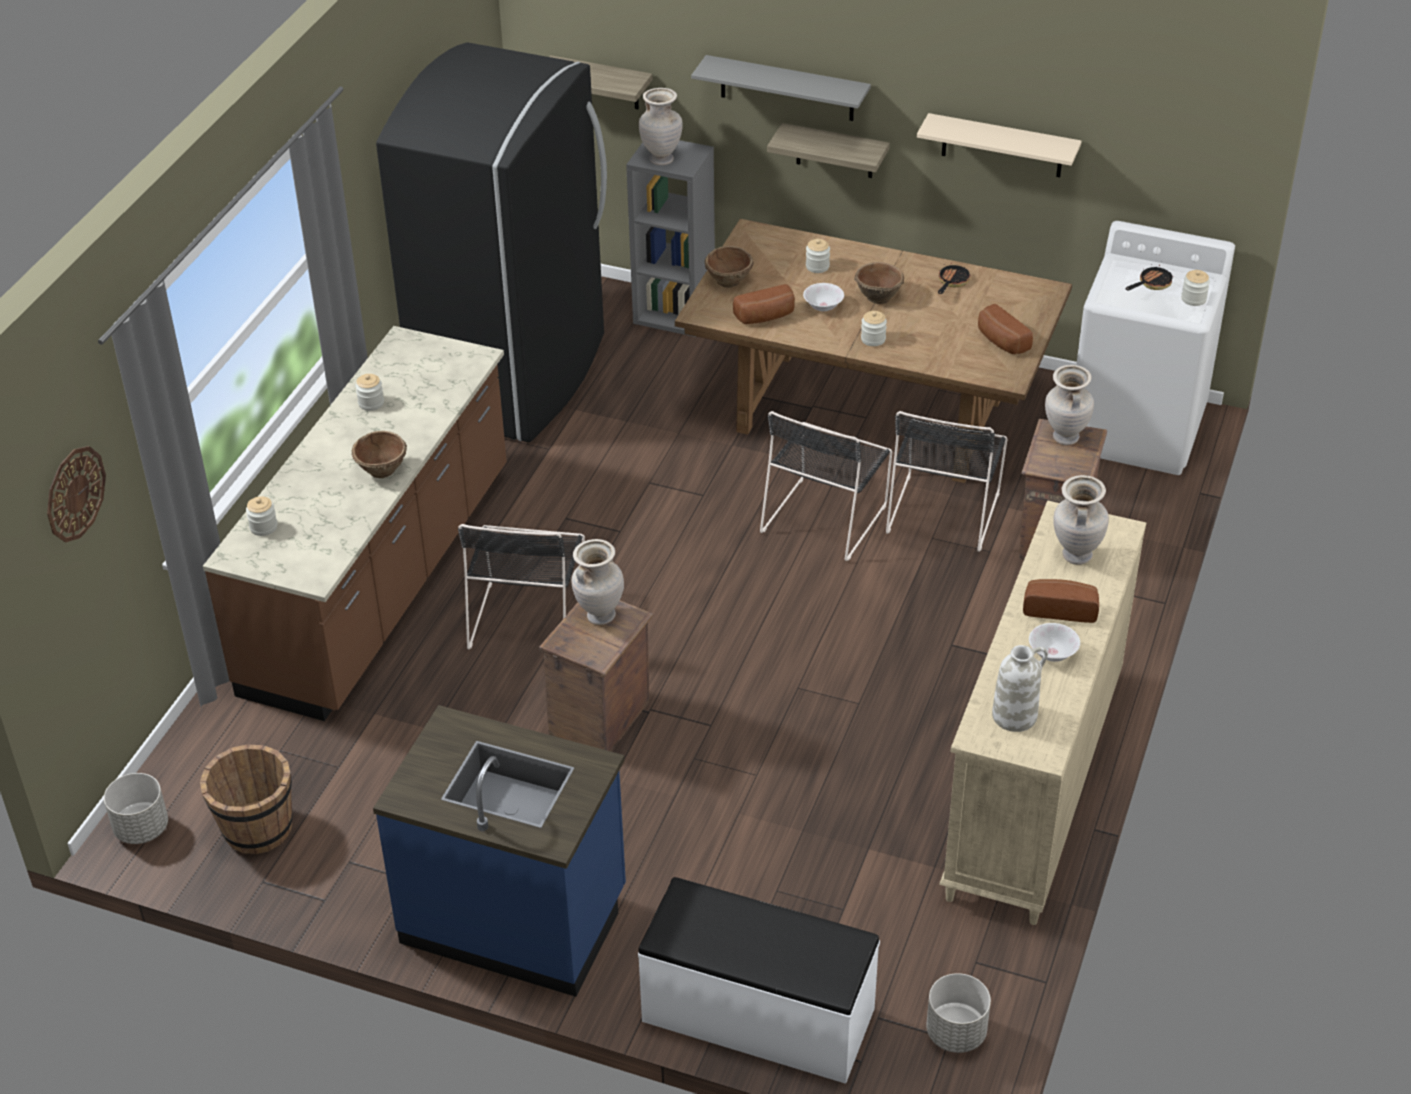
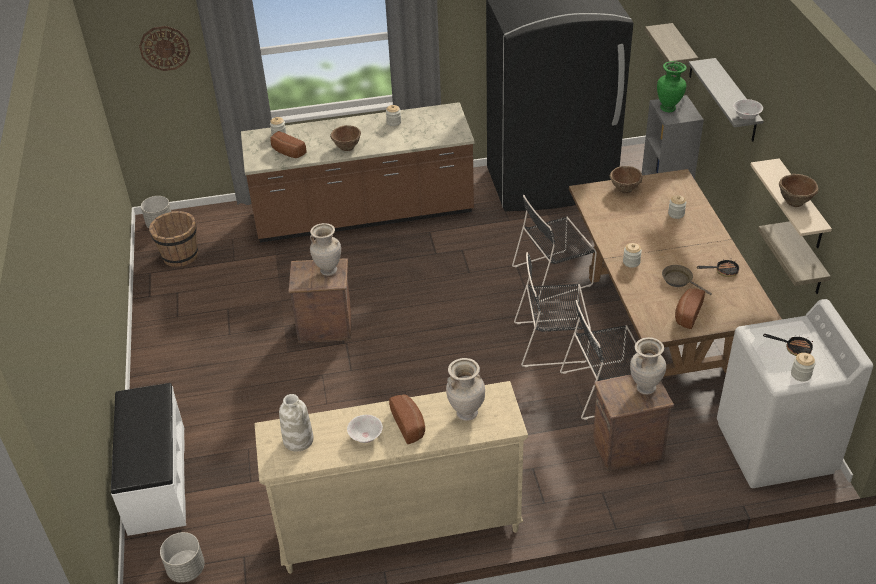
camera: 60 degrees right, 0 degrees up
blue counter [373,705,626,997] -> none
black chair [458,524,585,650] -> black chair moved to [512,195,597,302]
beige vase [639,88,683,165] -> green vase [657,61,687,112]
bread [733,284,795,324] -> bread moved to [271,131,306,158]
shelf [767,123,890,178] -> shelf moved to [758,221,831,294]
white bowl [803,283,844,312] -> white bowl moved to [733,99,763,119]
brown bowl [854,262,904,304] -> brown bowl moved to [779,174,819,207]
none -> brown frying pan [662,265,712,295]

